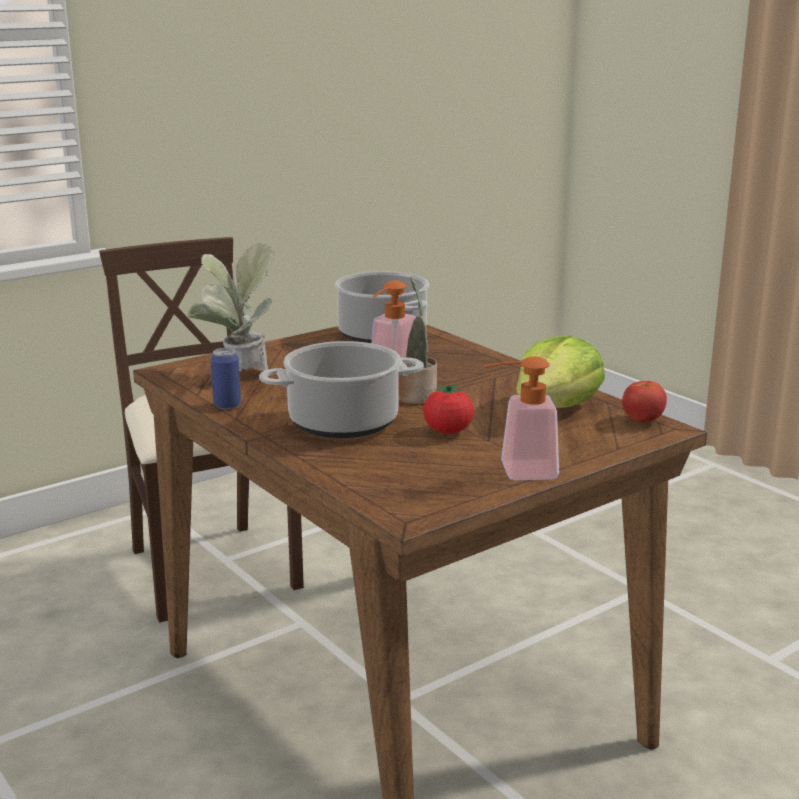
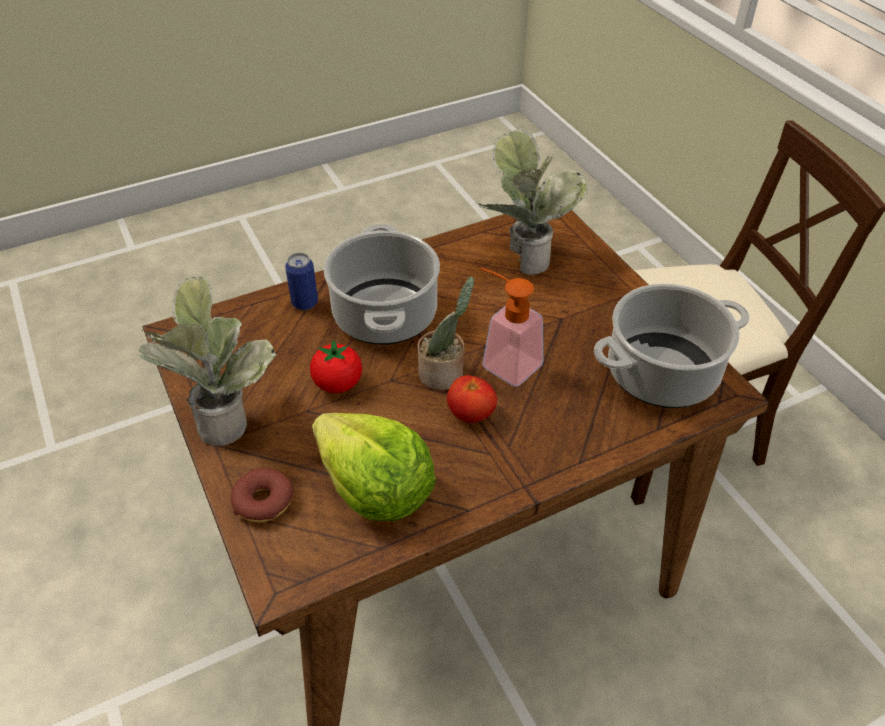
camera: 100 degrees right, 25 degrees up
can [211,348,241,409] -> can moved to [285,252,318,310]
soap dispenser [484,356,559,480] -> potted plant [138,277,277,446]
tomato [622,381,667,423] -> tomato moved to [447,375,497,423]
none -> donut [230,468,293,523]

